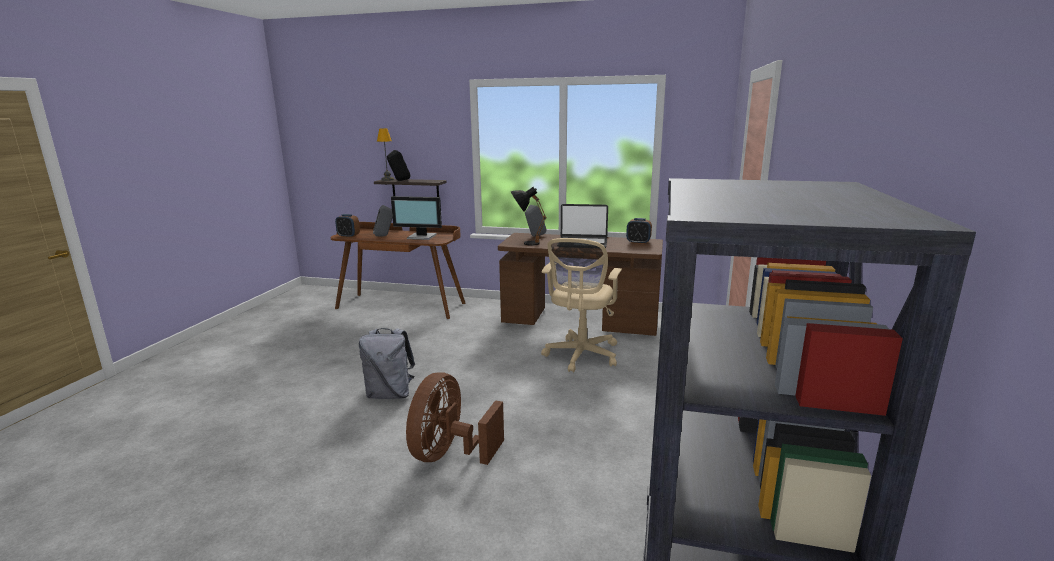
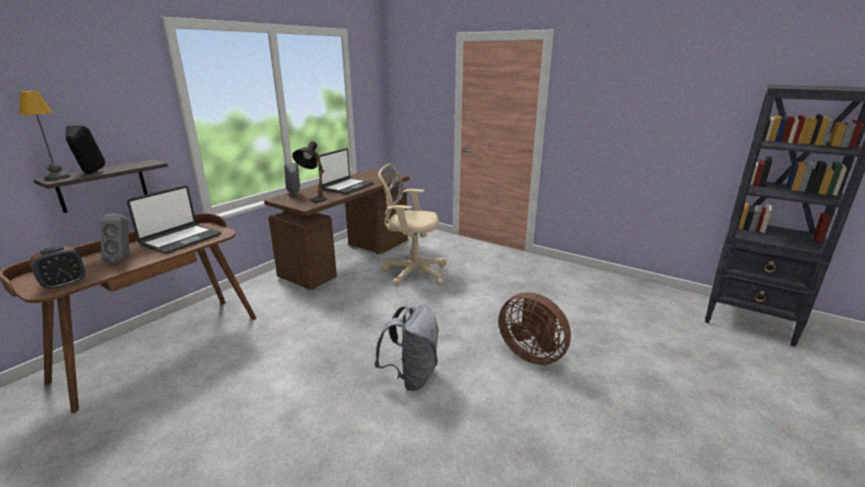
camera: 70 degrees left, 5 degrees up
monitor [391,196,442,240] -> laptop [127,186,222,254]
beige office chair [541,238,622,373] -> beige office chair turned 150 degrees clockwise [378,164,447,286]
alarm clock [626,218,652,244] -> none

